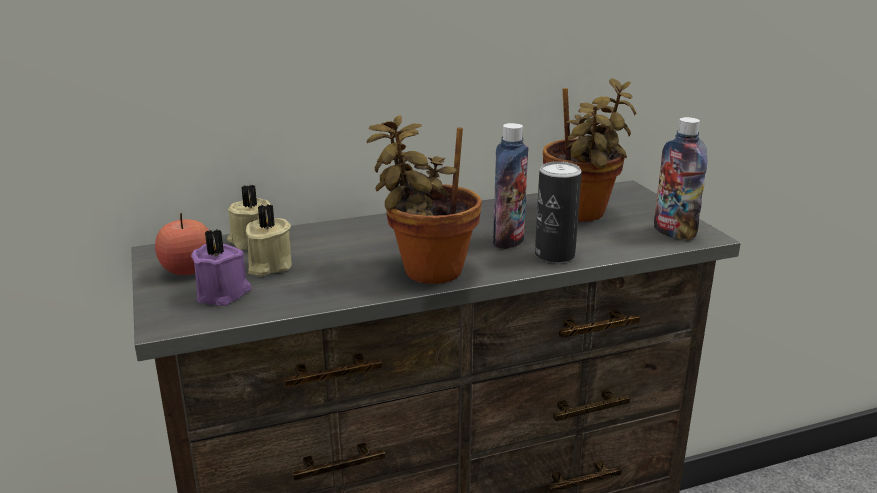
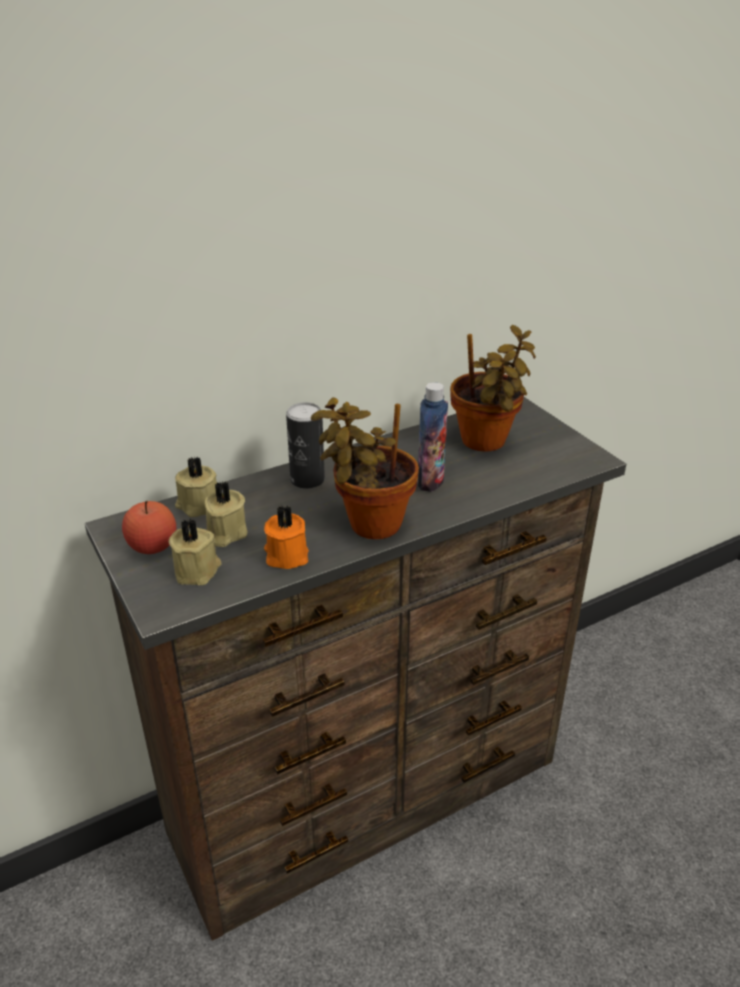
camera: 10 degrees left, 10 degrees up
purple candle [191,229,251,306] -> beige candle [169,518,222,585]
can [535,161,582,263] -> can moved to [286,402,325,489]
bottle [654,117,708,240] -> none
none -> orange candle [264,505,309,569]

